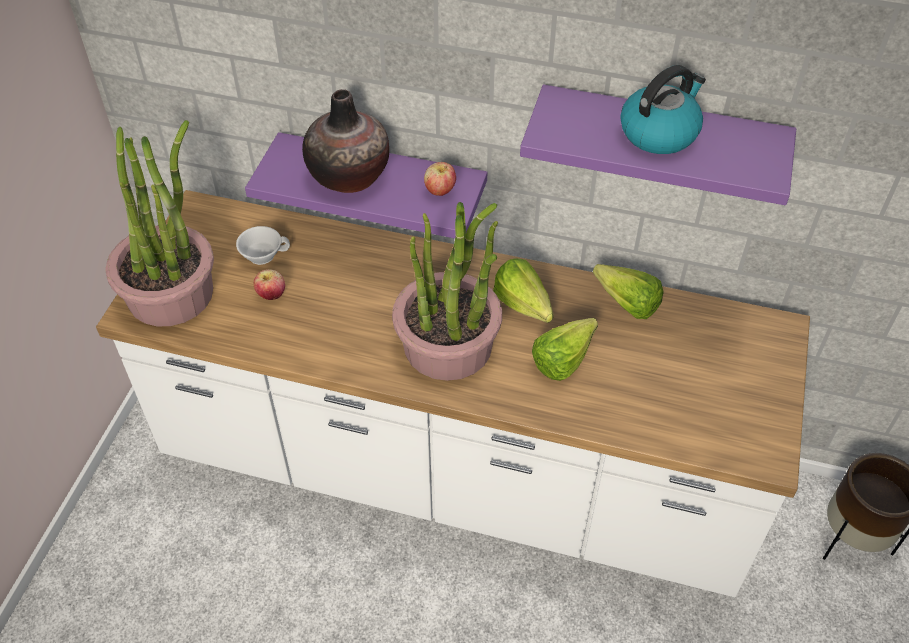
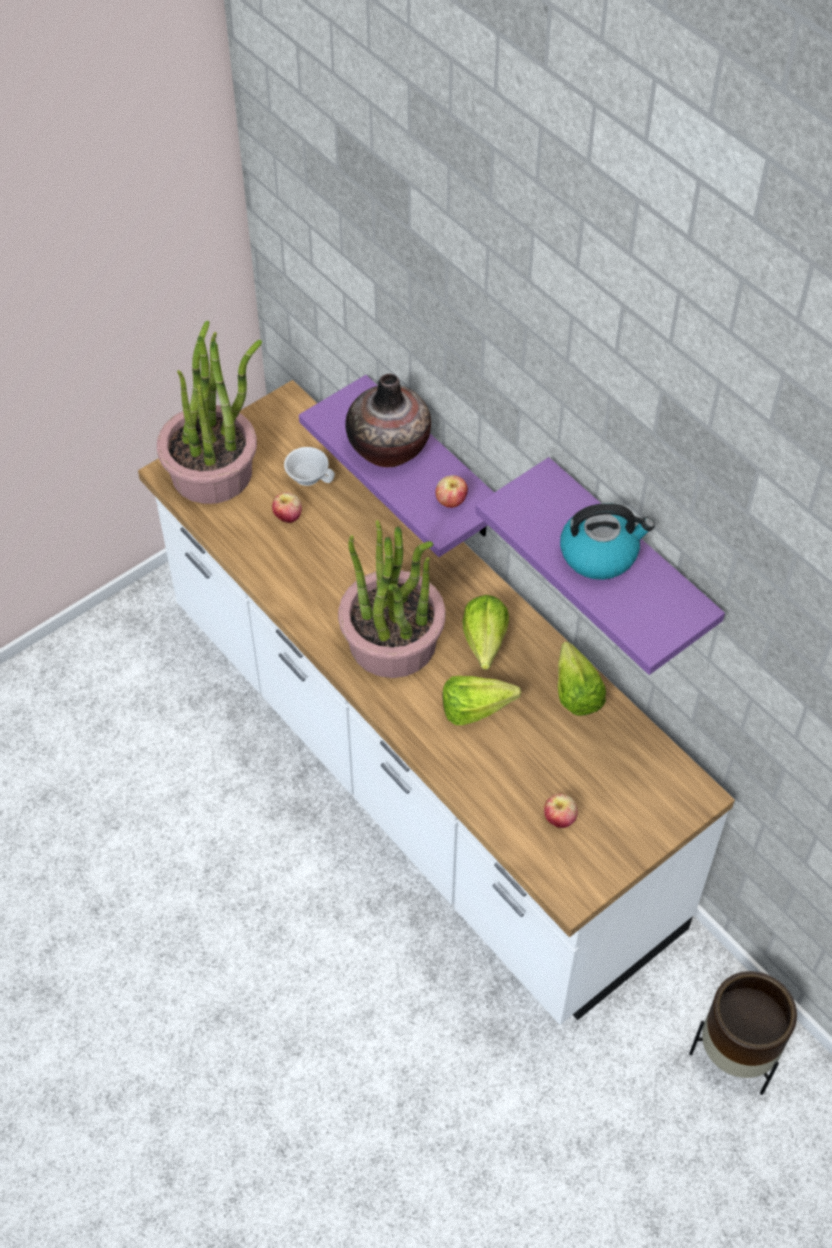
camera: 35 degrees right, 5 degrees up
none -> apple [544,794,578,828]

